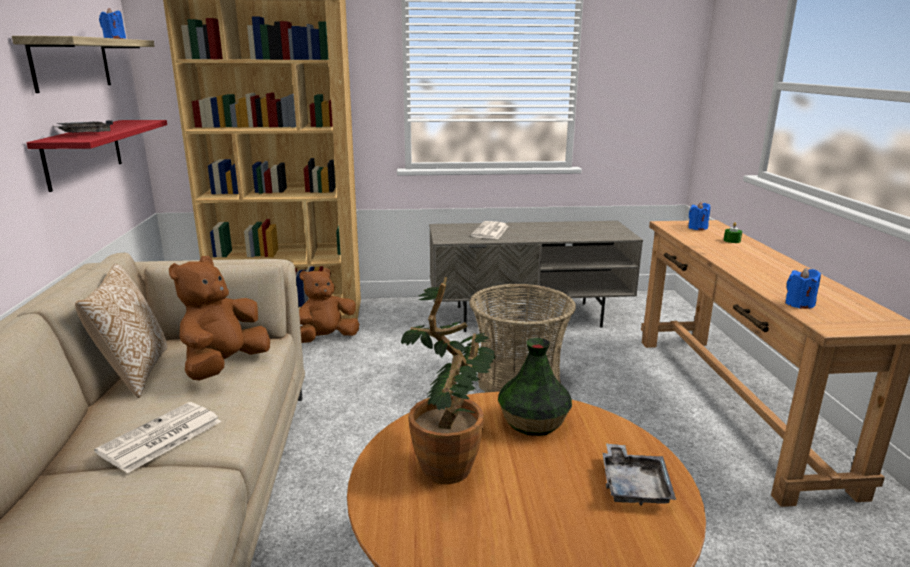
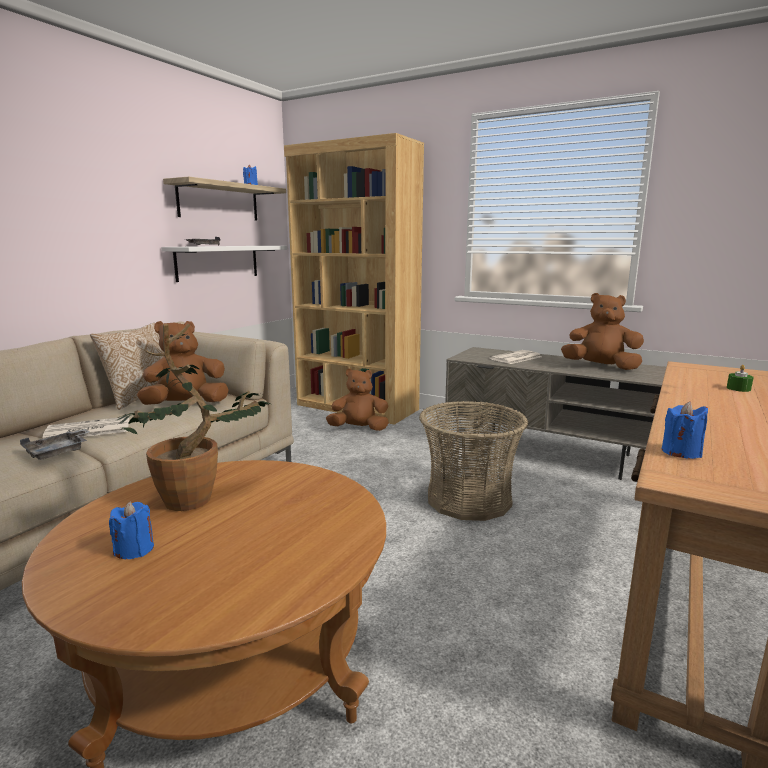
camera: 35 degrees right, 5 degrees down
red shelf [27,120,167,192] -> white shelf [161,246,287,282]
vase [498,338,572,436] -> none
grey tray [602,443,676,506] -> grey tray moved to [20,429,89,460]
blue candle [688,202,710,230] -> blue candle moved to [109,501,154,559]
none -> brown plush toy [561,293,644,370]

